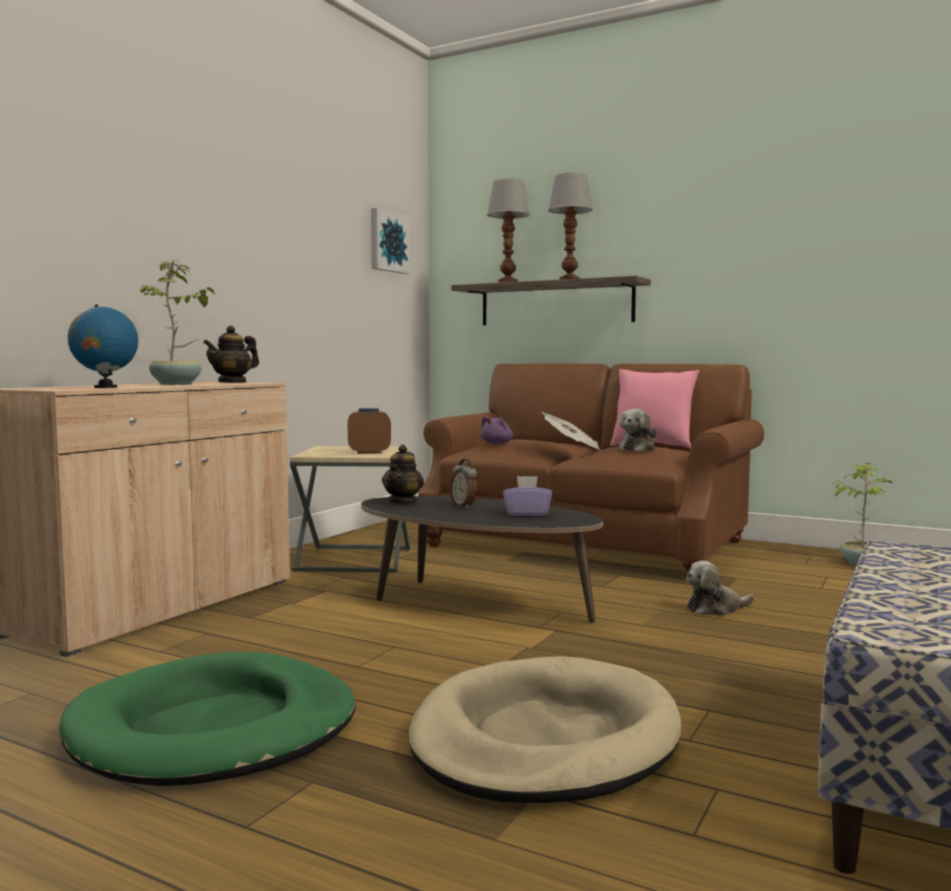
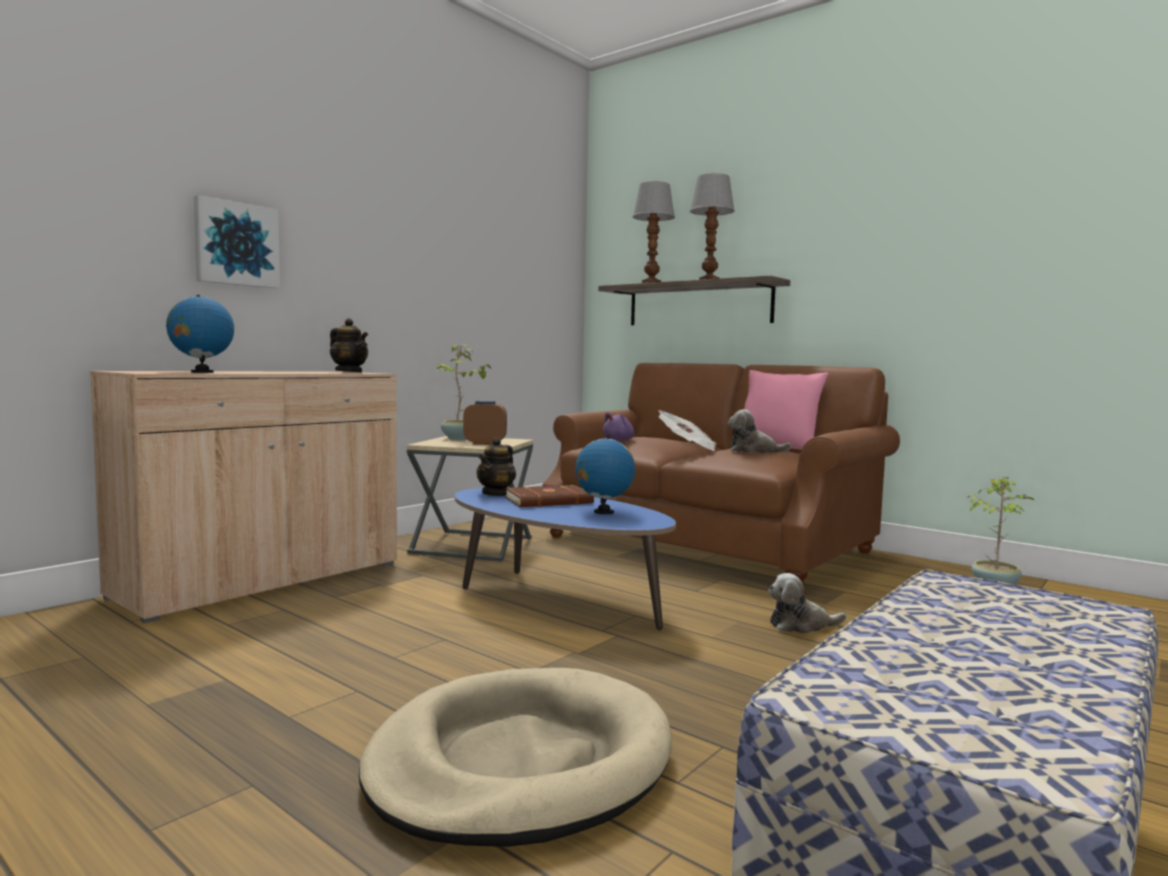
camera: 10 degrees right, 0 degrees up
green dog bed [59,652,356,786] -> none
potted plant [138,260,215,385] -> potted plant moved to [436,344,492,440]
teapot [203,325,259,383] -> teapot turned 105 degrees counterclockwise [330,318,368,373]
black coffee table [361,496,603,623] -> blue coffee table [455,488,676,630]
picture [371,208,410,274] -> picture moved to [194,195,280,288]
alarm clock [450,459,477,508] -> brown book [505,485,594,507]
purple tissue box [503,476,552,516] -> globe [575,435,635,514]
plush toy [619,409,657,451] -> plush toy turned 60 degrees clockwise [728,409,791,453]

